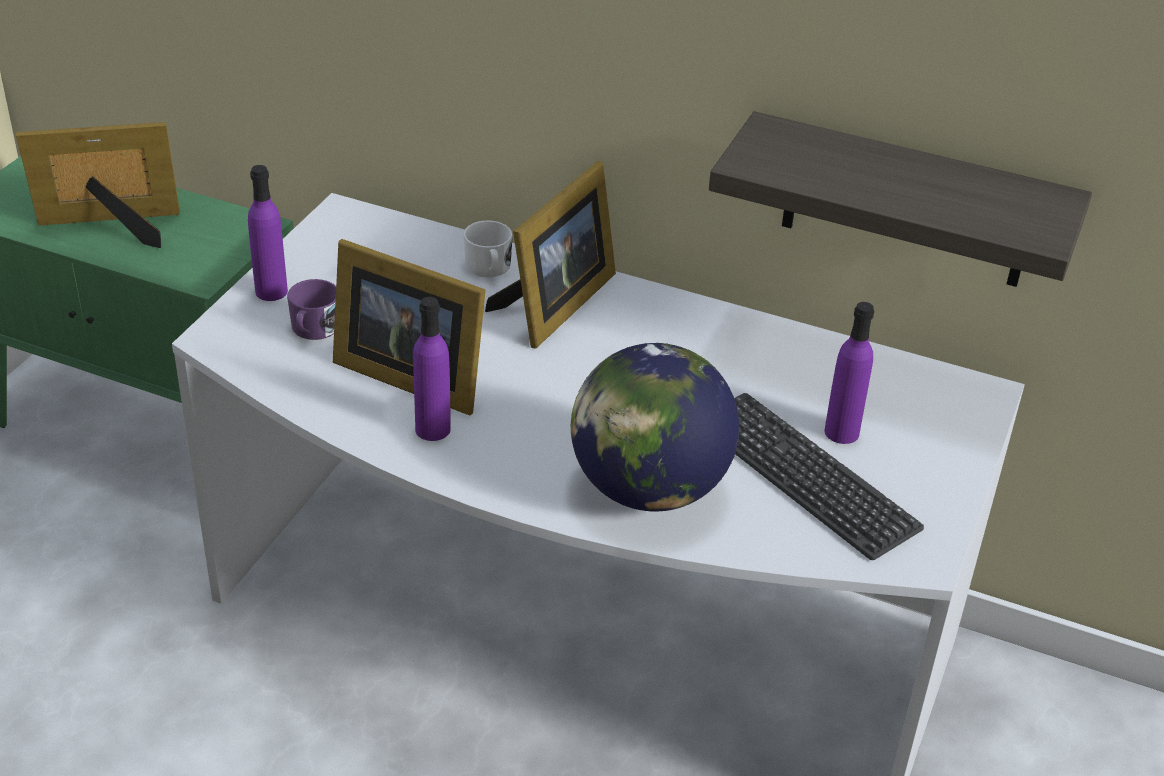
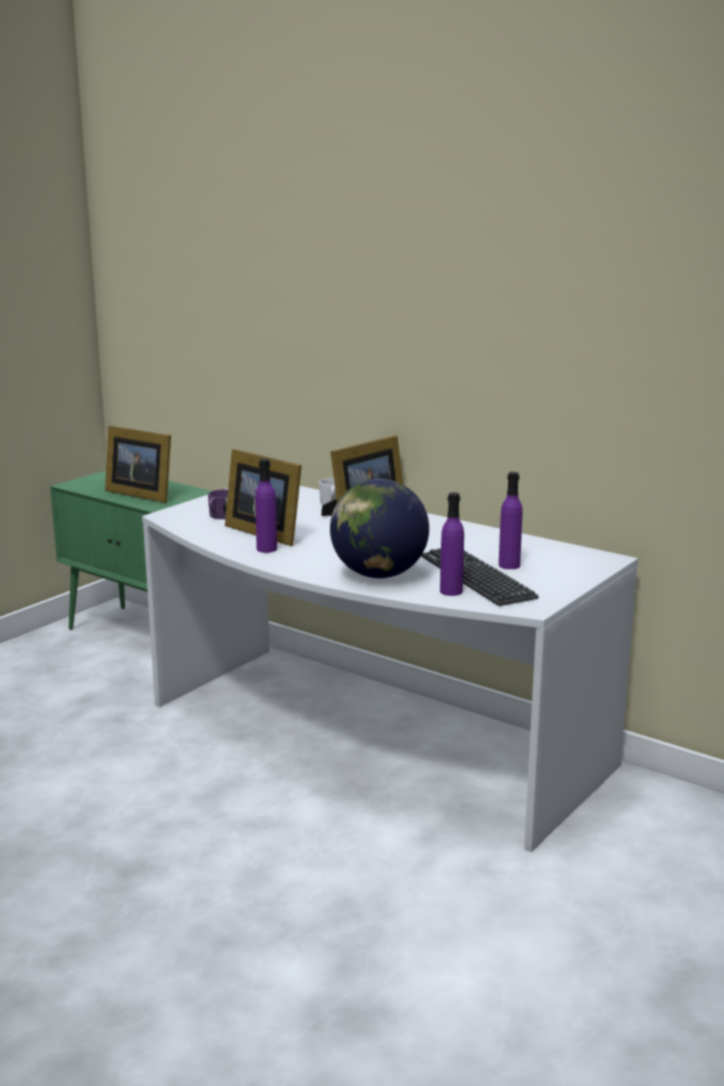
camera: 15 degrees right, 20 degrees down
picture frame [16,122,180,248] -> picture frame turned 150 degrees counterclockwise [105,426,171,503]
purple bottle [248,165,288,301] -> purple bottle moved to [440,492,464,596]
shelf [709,111,1092,287] -> none

